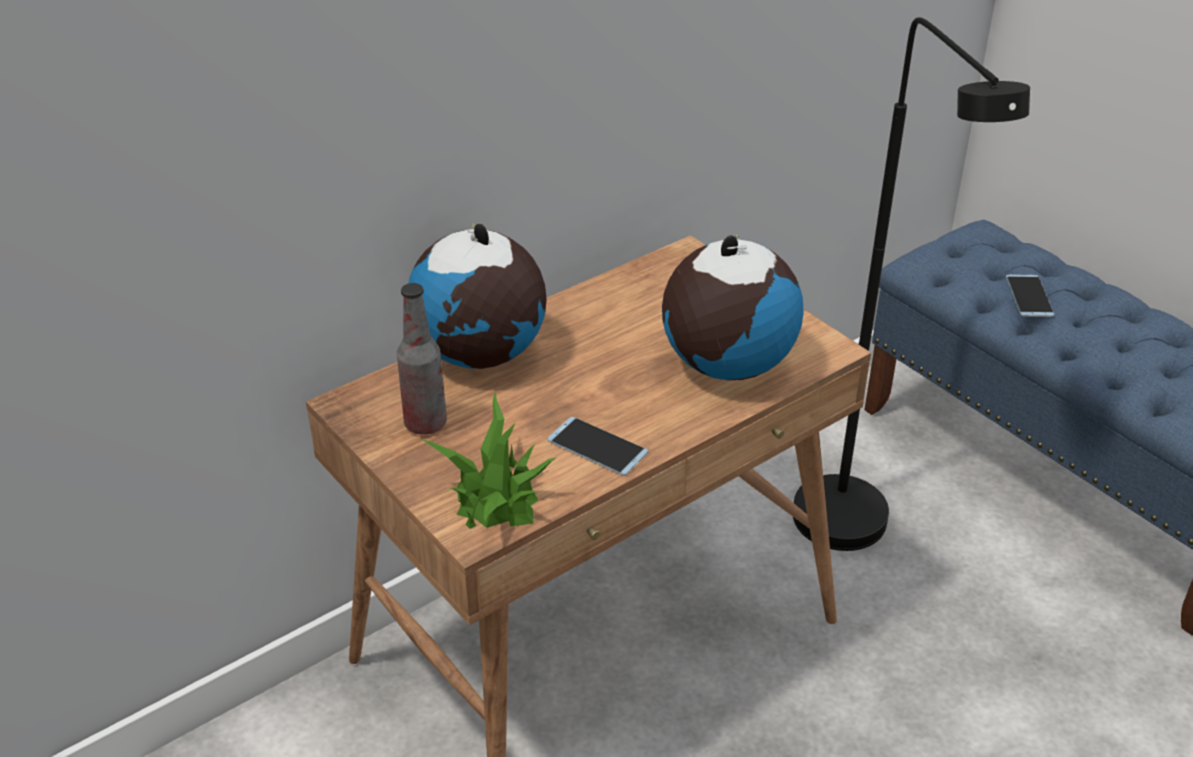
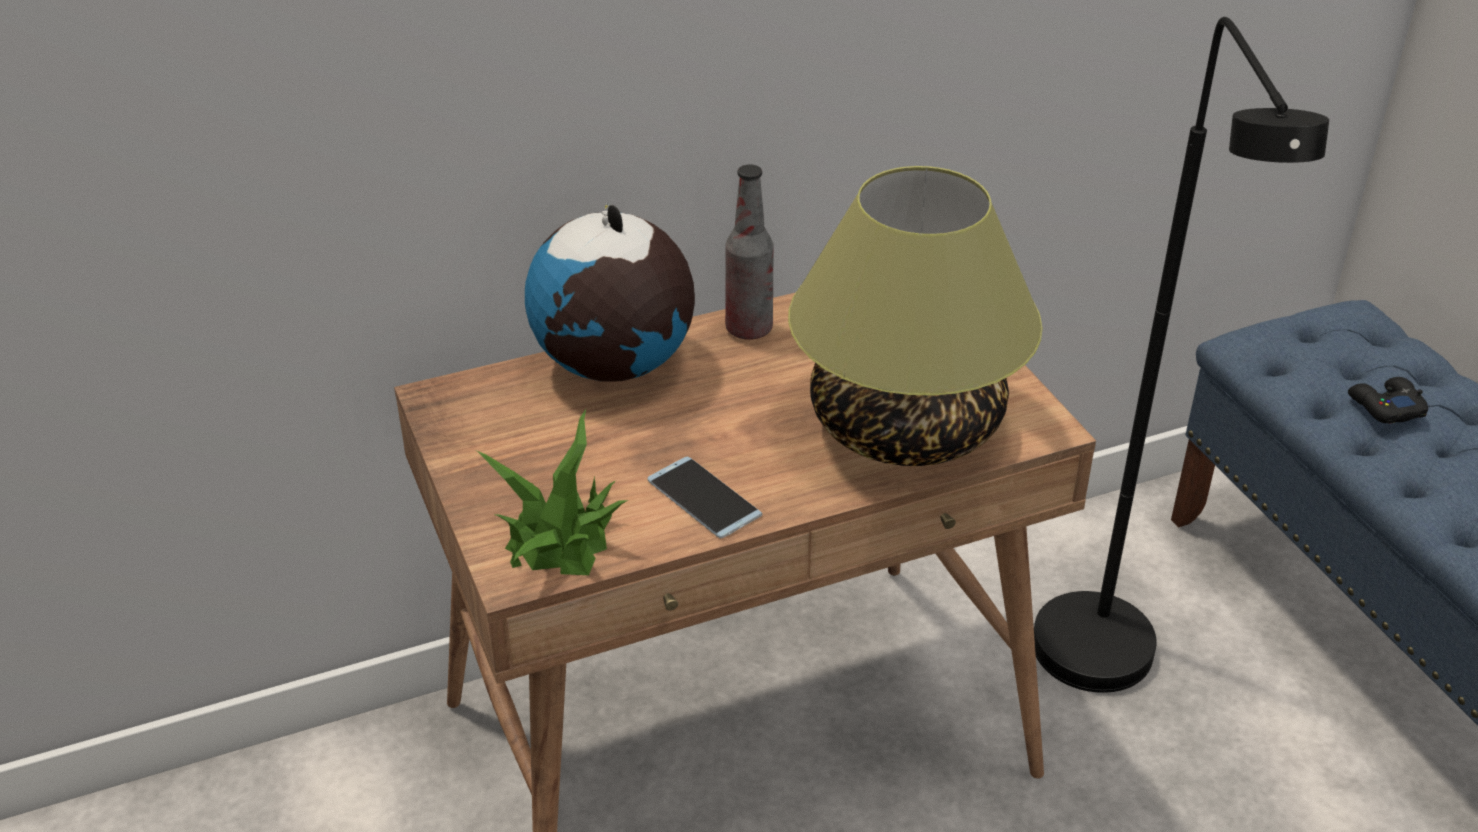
camera: 15 degrees right, 0 degrees up
bottle [397,283,447,435] -> bottle moved to [725,164,774,340]
globe [662,235,804,380] -> table lamp [788,166,1043,466]
phone [1006,275,1054,317] -> black game controller [1348,377,1428,424]

